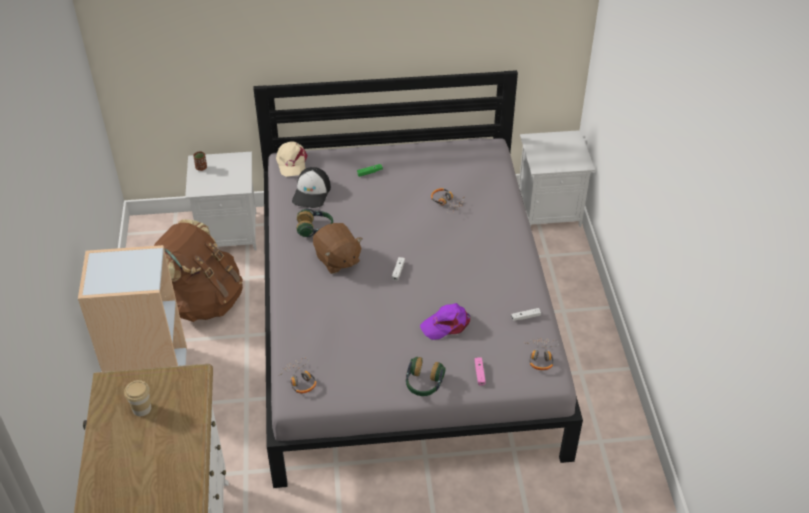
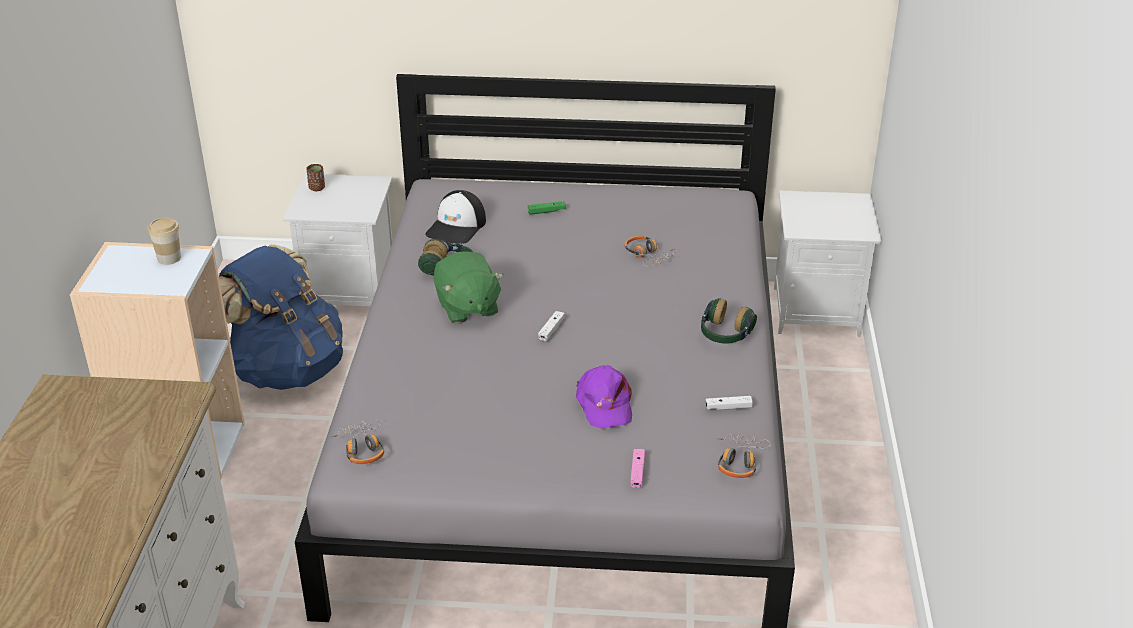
camera: 10 degrees right, 10 degrees down
cup [124,380,151,416] -> cup moved to [147,217,181,265]
brown backpack [154,219,243,322] -> blue backpack [219,244,343,390]
beige cap [276,142,307,177] -> none
brown plush toy [313,223,363,274] -> green plush toy [434,251,504,324]
headphones [406,357,446,396] -> headphones moved to [701,298,757,344]
purple cap [420,303,470,340] -> purple cap turned 90 degrees counterclockwise [576,365,632,429]

